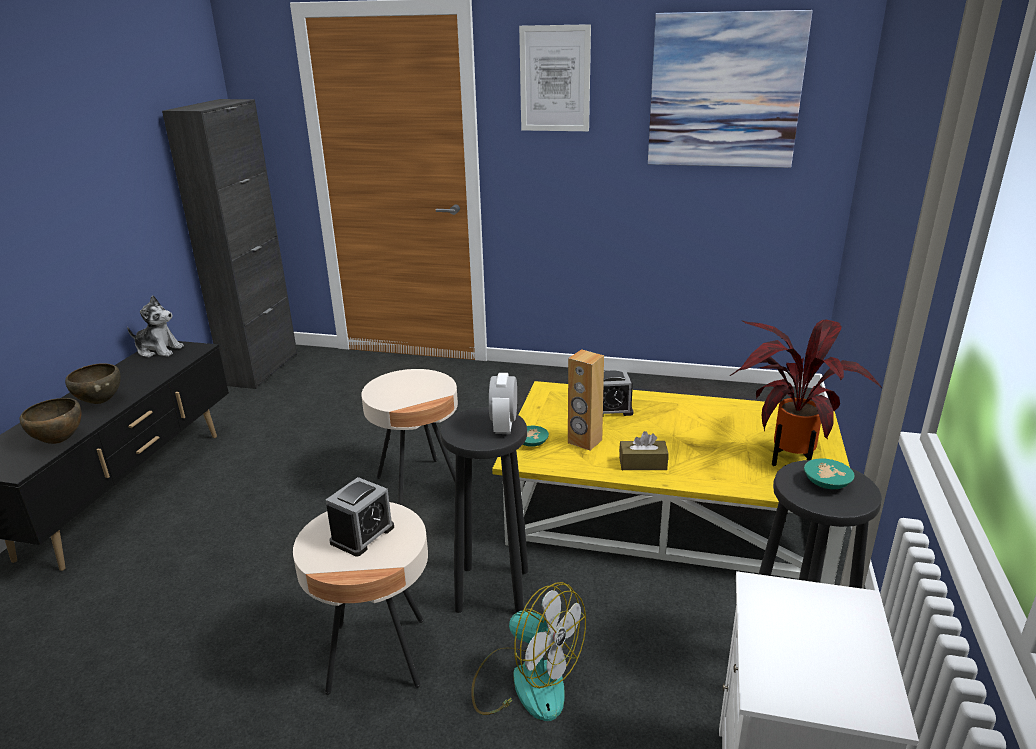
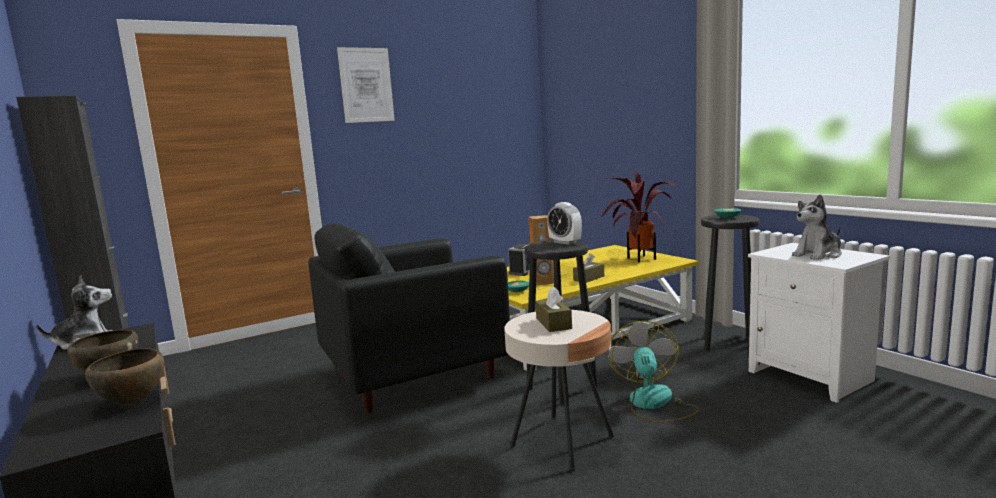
camera: 45 degrees left, 15 degrees down
alarm clock [325,477,394,556] -> brown tissue box [535,287,572,332]
beige side table [361,369,458,506] -> black armchair [308,223,510,414]
fan [471,582,586,721] -> fan turned 75 degrees counterclockwise [607,321,699,422]
picture [648,10,813,168] -> none
none -> plush toy [792,194,842,260]

